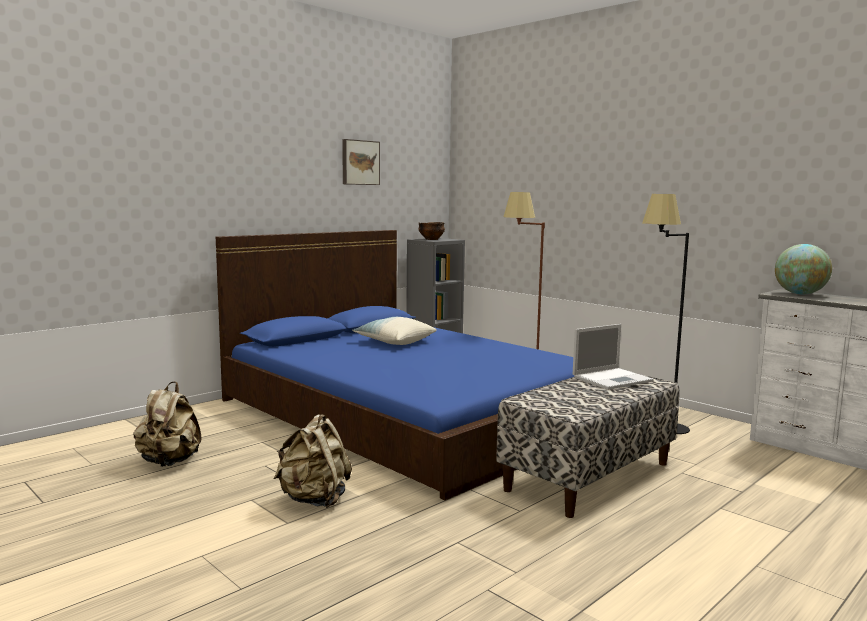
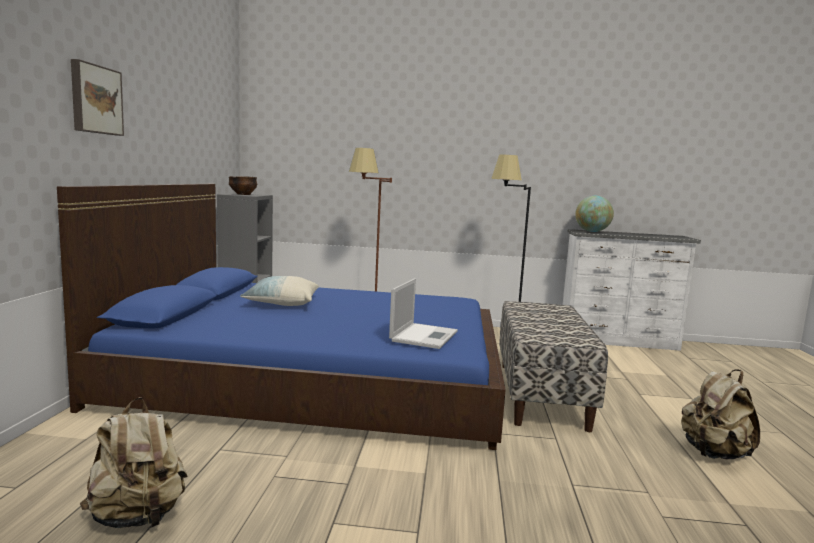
camera: 40 degrees left, 0 degrees up
beige backpack [274,414,352,508] -> beige backpack moved to [681,369,760,459]
picture [342,139,380,185] -> picture moved to [71,59,124,136]
laptop [573,324,654,390] -> laptop moved to [389,278,458,349]

